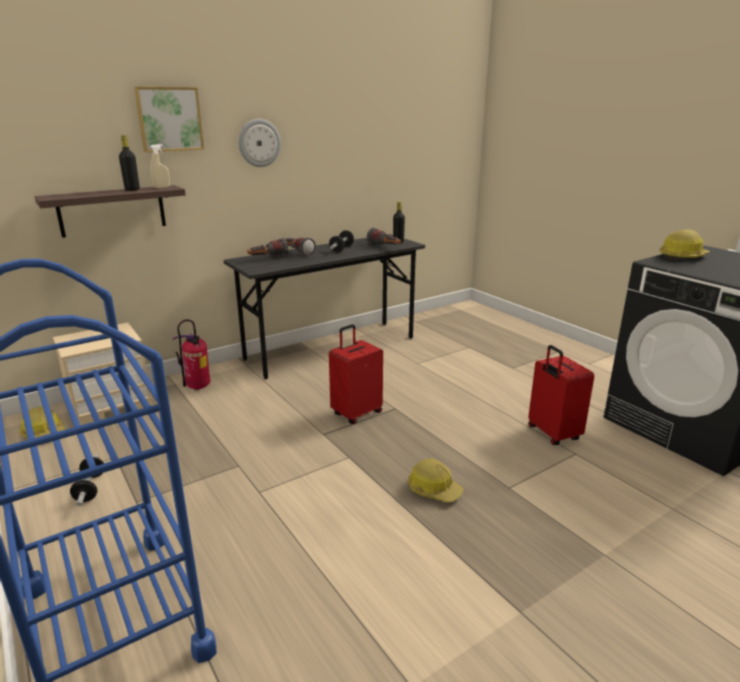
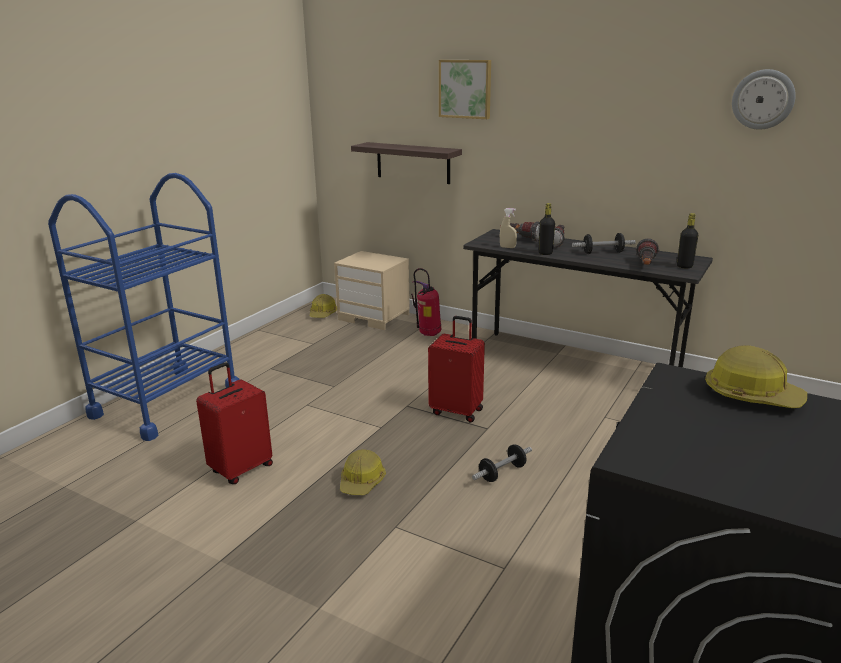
camera: 65 degrees right, 0 degrees up
dumbbell [70,454,104,506] -> dumbbell moved to [472,444,532,482]
black bottle [119,135,140,191] -> black bottle moved to [538,203,555,255]
beige spray bottle [150,144,170,189] -> beige spray bottle moved to [500,208,517,248]
wall clock [238,119,281,167] -> wall clock moved to [732,69,796,130]
red suitcase [528,345,594,445] -> red suitcase moved to [196,362,273,484]

